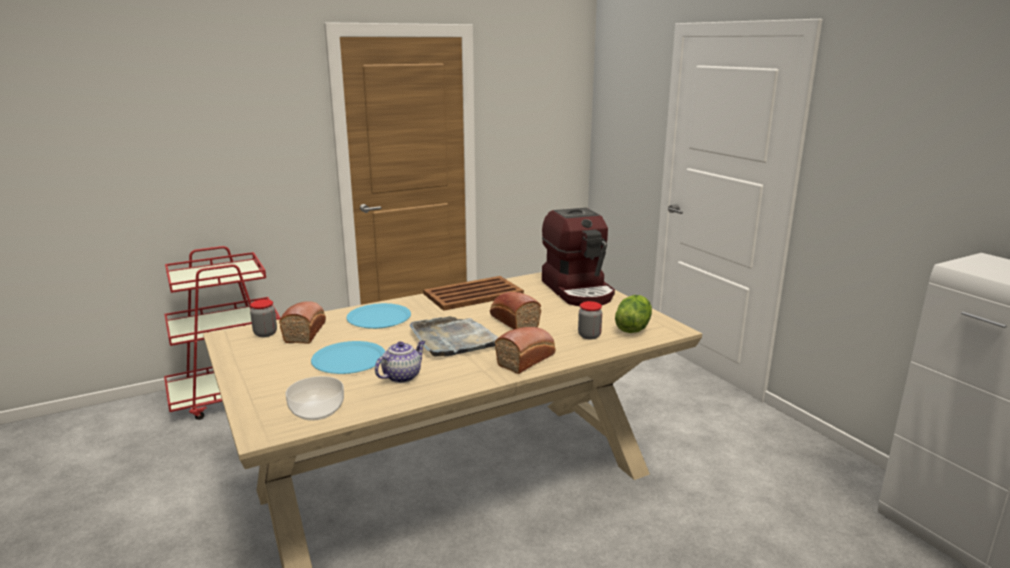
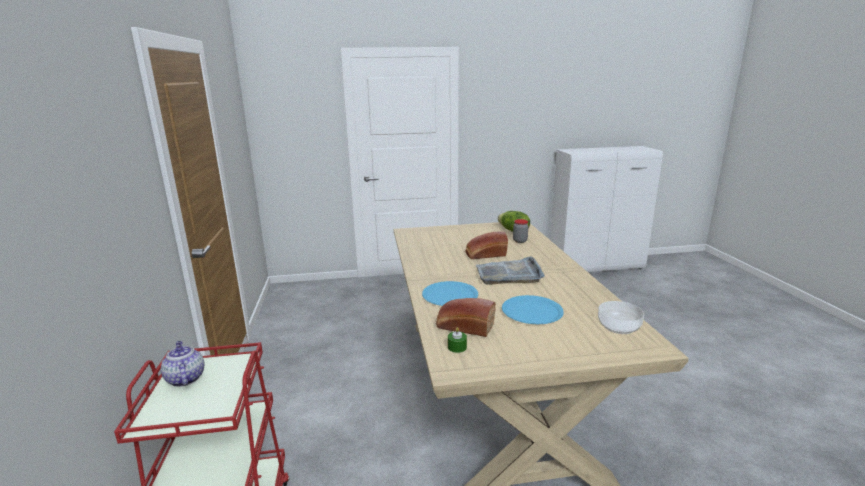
camera: 70 degrees left, 0 degrees up
jar [250,299,277,337] -> green candle [448,327,467,353]
teapot [375,341,425,383] -> teapot moved to [161,341,204,387]
brown tray [423,276,524,311] -> none
bread [495,327,556,374] -> none
coffee machine [542,208,615,306] -> none

